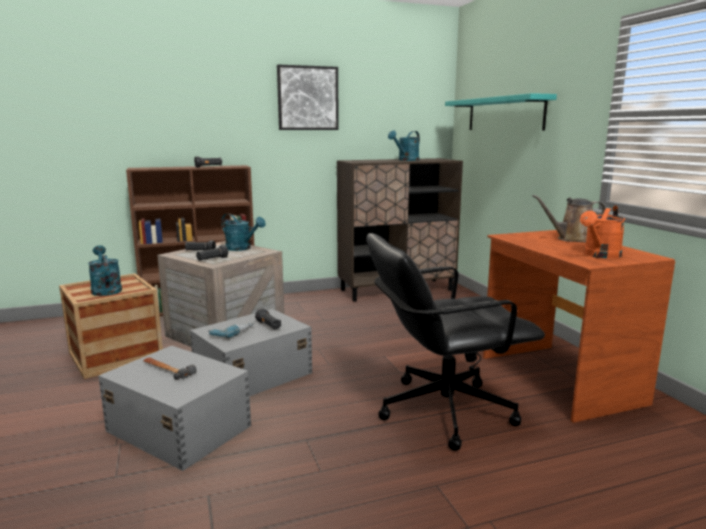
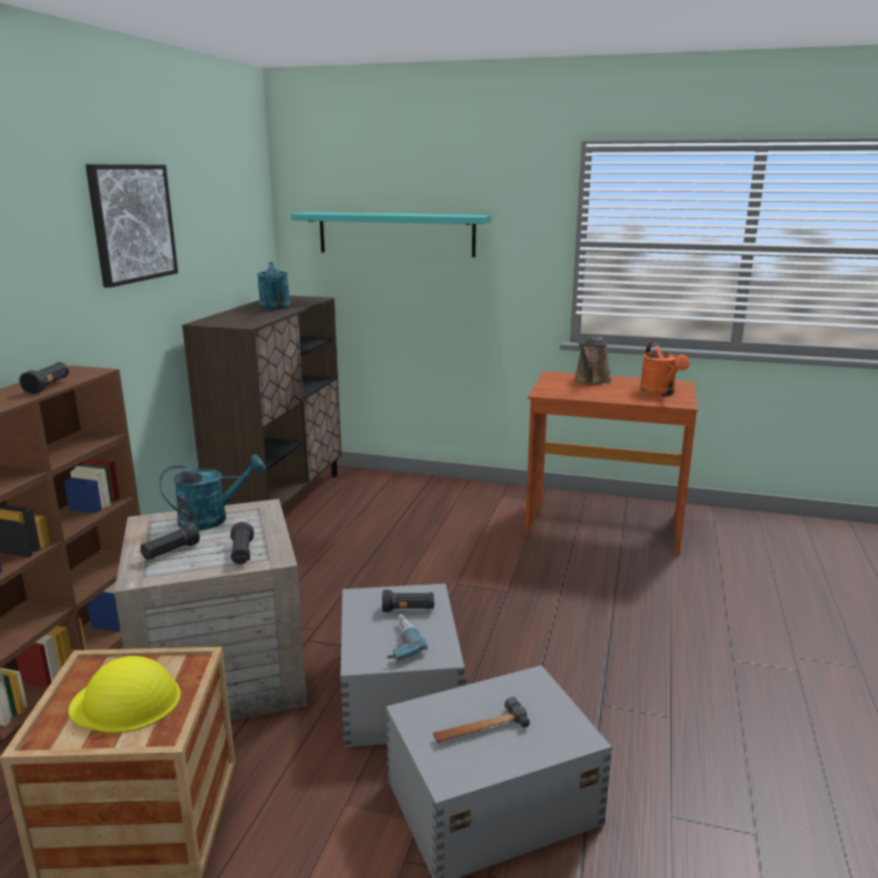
camera: 55 degrees left, 5 degrees up
turquoise watering can [88,245,122,296] -> yellow hard hat [69,656,181,733]
black office chair [366,233,545,451] -> none

